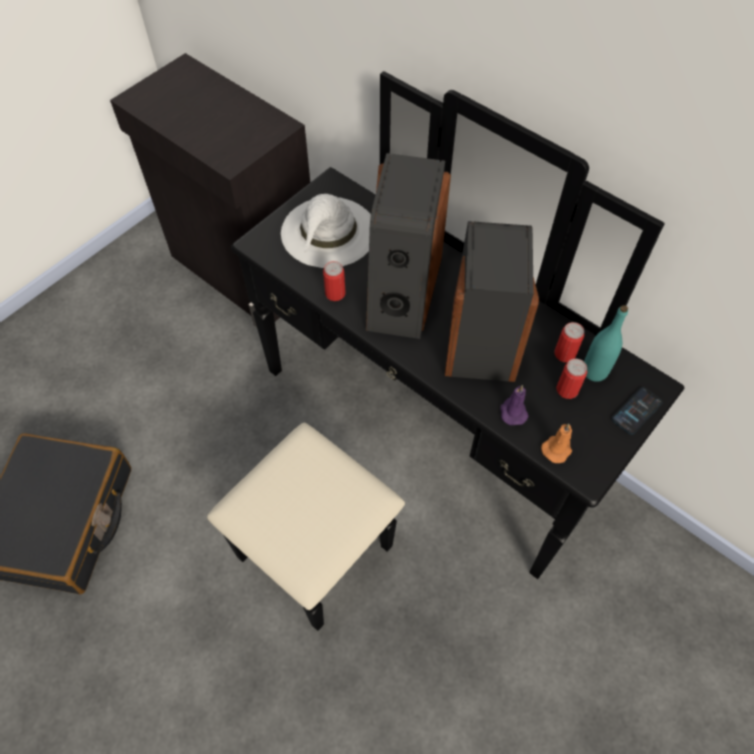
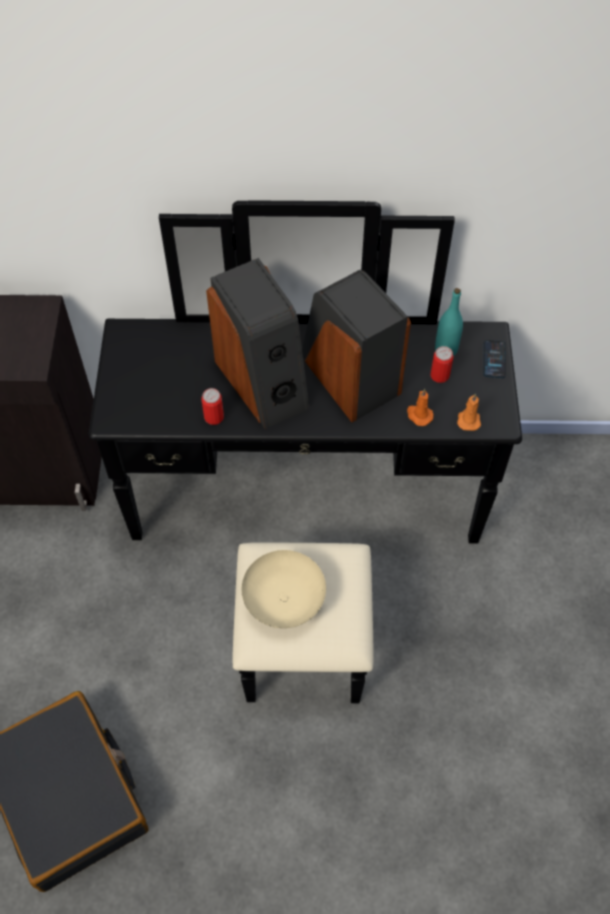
camera: 40 degrees left, 0 degrees up
white hat [281,194,371,268] -> none
purple candle [500,385,529,425] -> orange candle [407,389,434,426]
can [554,322,584,363] -> none
none -> beige bowl [242,550,326,628]

